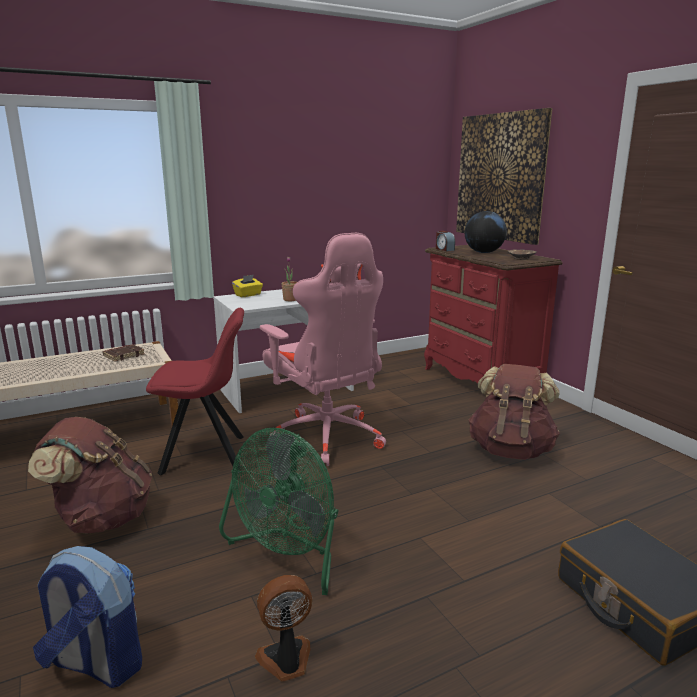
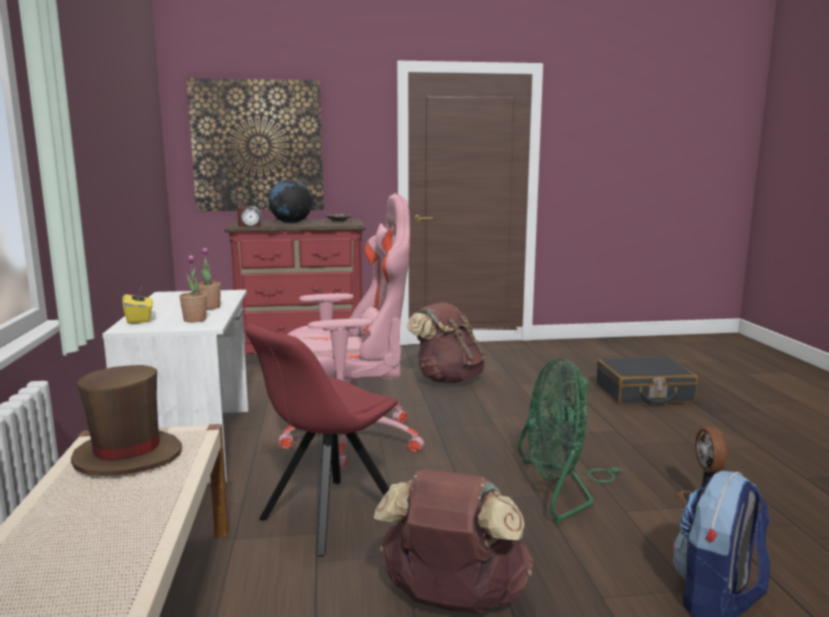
camera: 70 degrees left, 5 degrees down
brown book [103,344,145,362] -> brown hat [71,365,182,476]
red chair [146,308,244,475] -> red chair turned 150 degrees counterclockwise [245,324,398,557]
green fan [219,428,338,595] -> green fan turned 120 degrees clockwise [518,358,622,524]
none -> potted plant [179,255,207,322]

